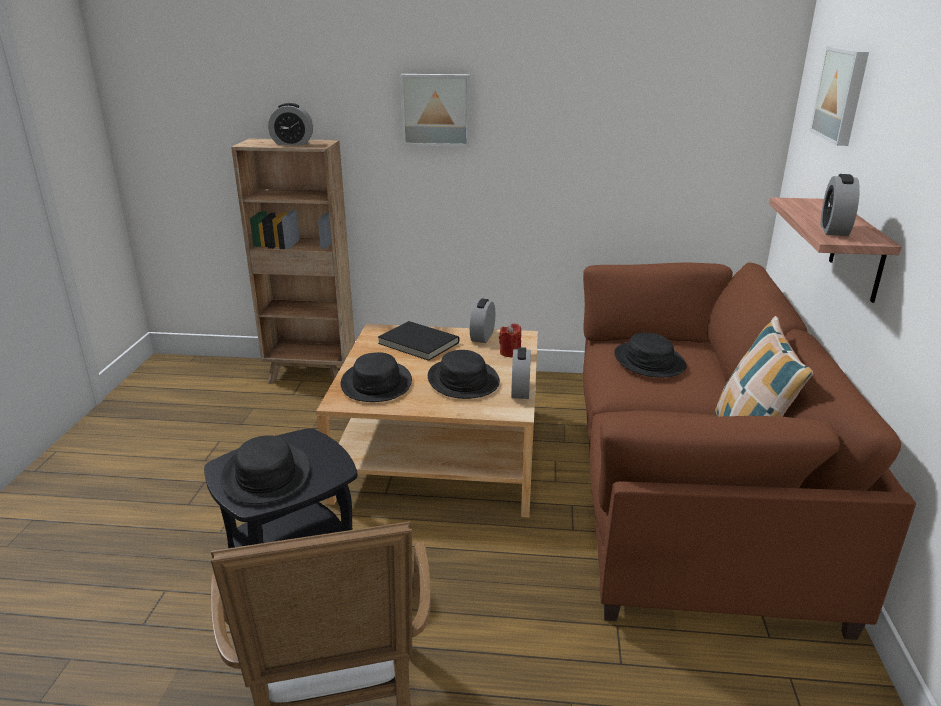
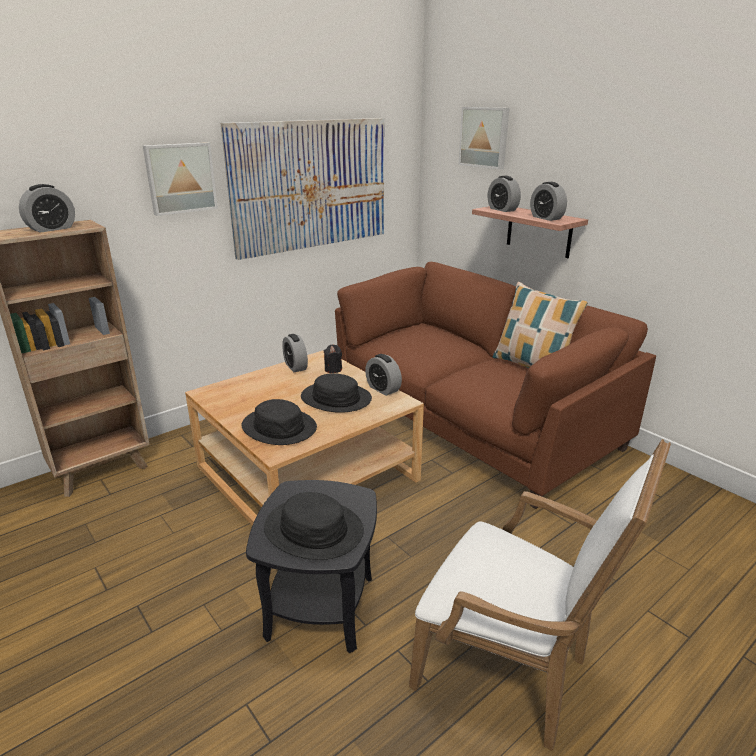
camera: 45 degrees left, 0 degrees up
black book [378,321,459,361] -> none
red candle [499,323,521,358] -> black candle [324,344,342,373]
black hat [614,333,687,377] -> none
none -> picture [221,118,384,260]
none -> alarm clock [488,176,521,212]

